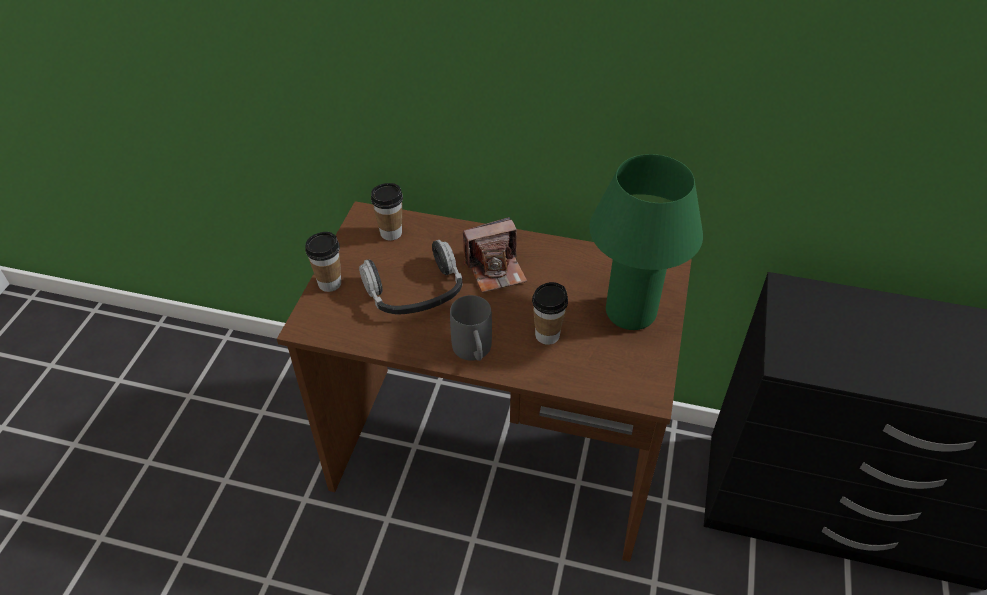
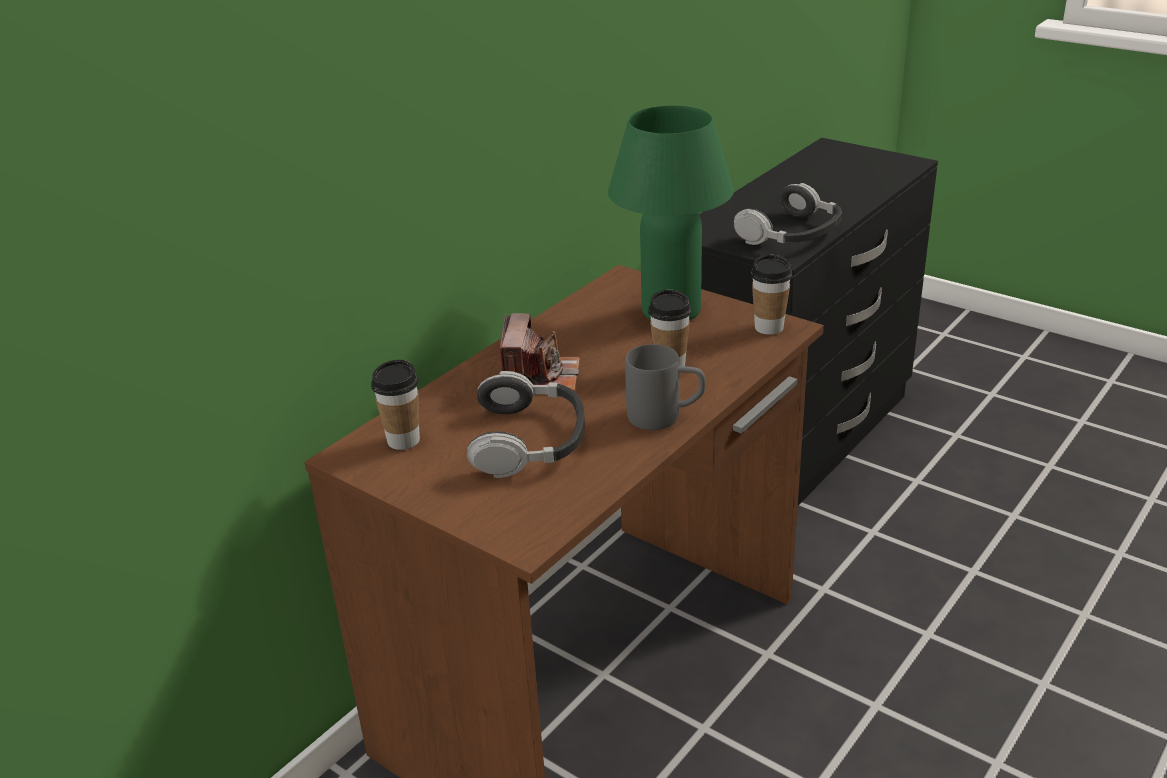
camera: 65 degrees left, 15 degrees down
cup [305,232,341,292] -> cup moved to [751,255,792,335]
none -> headphones [734,183,842,245]

